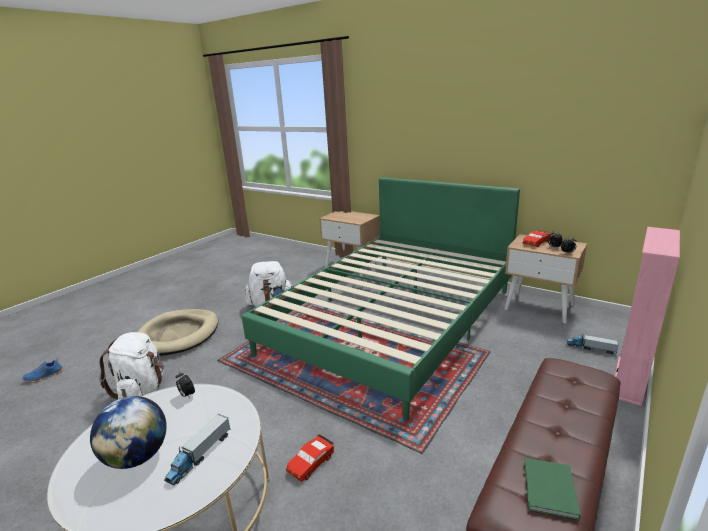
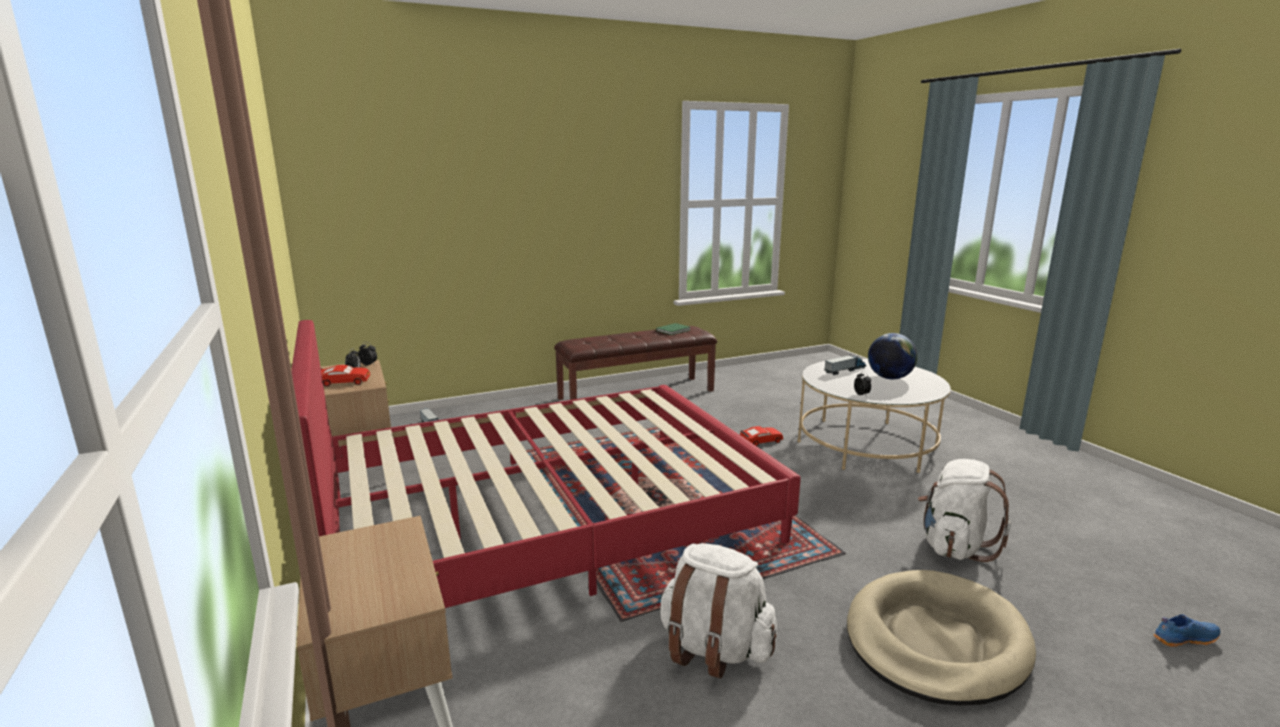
camera: 150 degrees left, 5 degrees down
green bed [242,177,520,420] -> red bed [291,320,801,608]
pink bookcase [615,227,680,407] -> none

